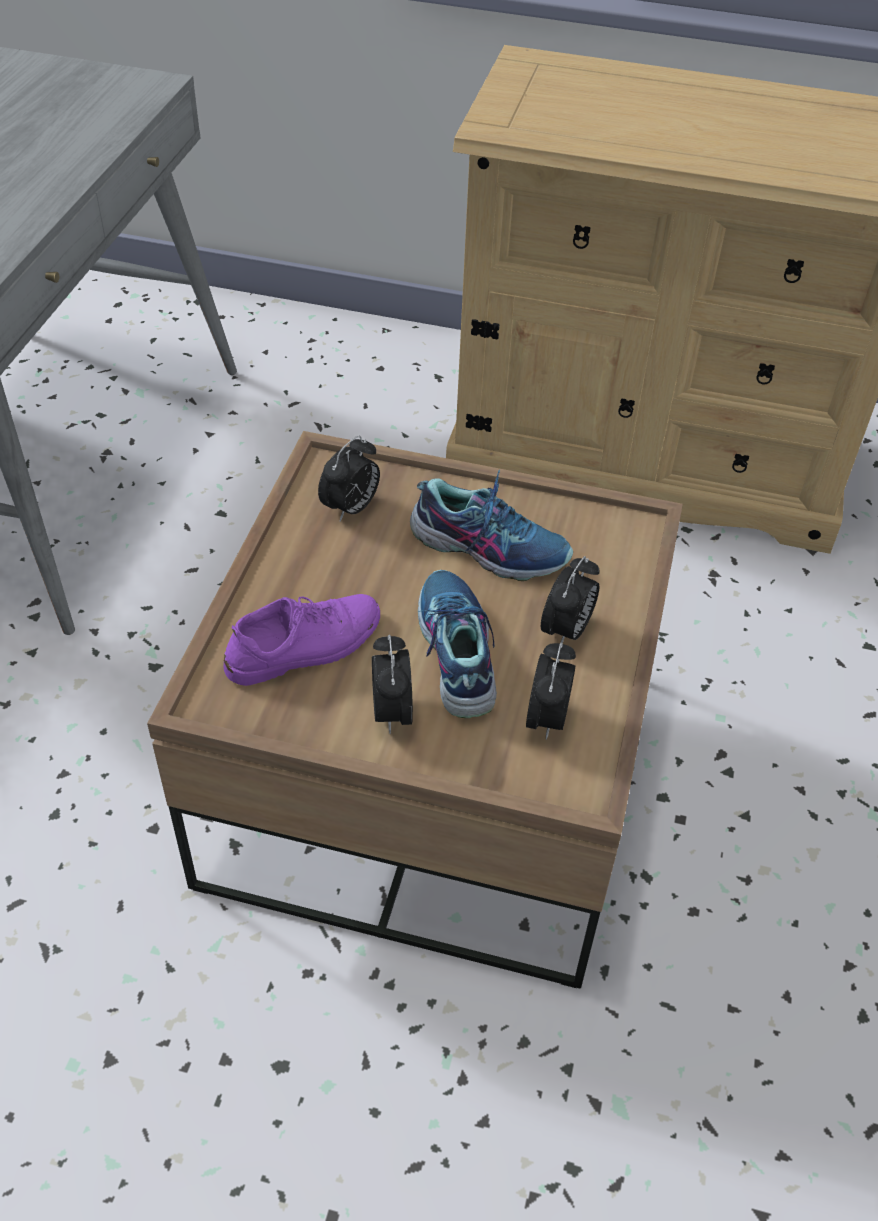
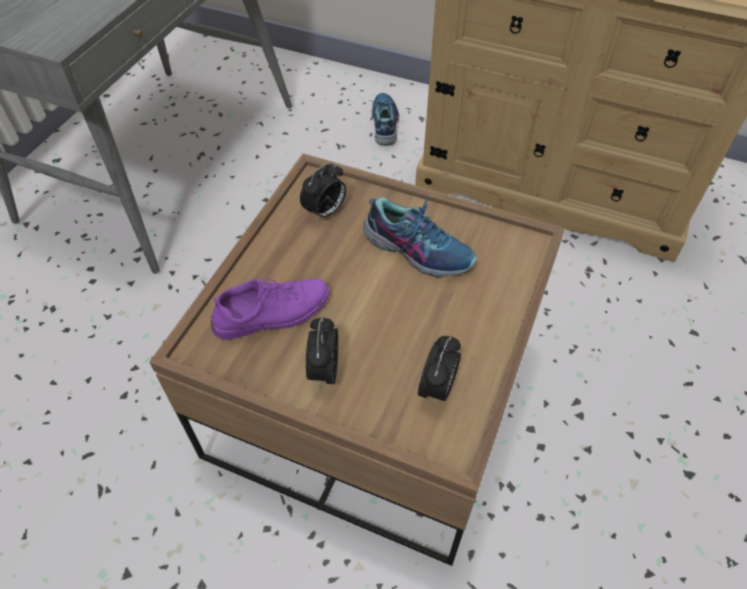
camera: 10 degrees right, 5 degrees up
shoe [418,570,497,718] -> shoe moved to [370,93,399,145]
alarm clock [541,556,600,643] -> none

